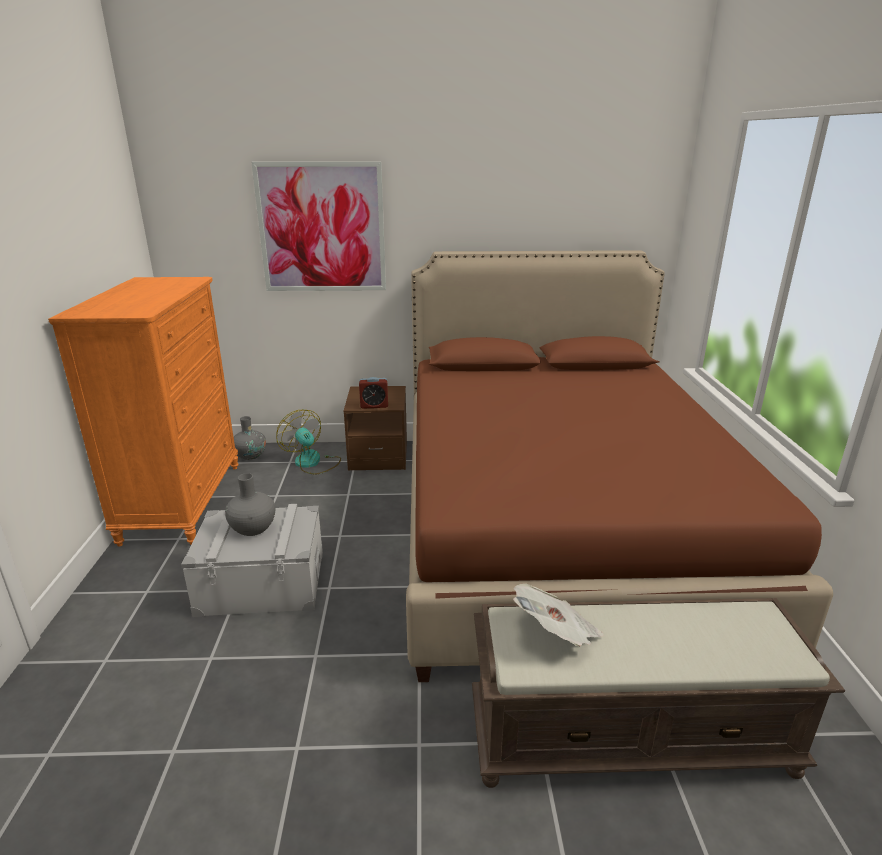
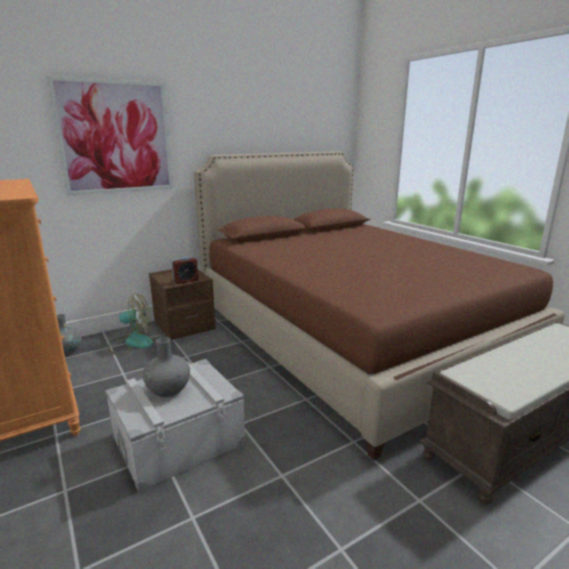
camera: 30 degrees left, 5 degrees down
fan [276,410,341,475] -> fan turned 150 degrees clockwise [109,293,153,356]
newspaper [513,583,604,646] -> none

